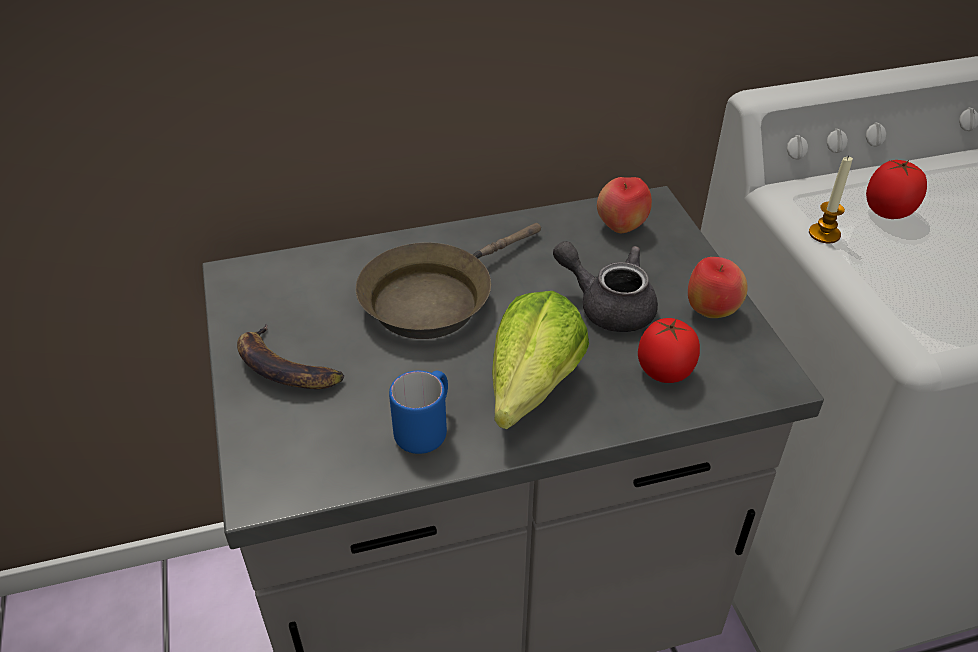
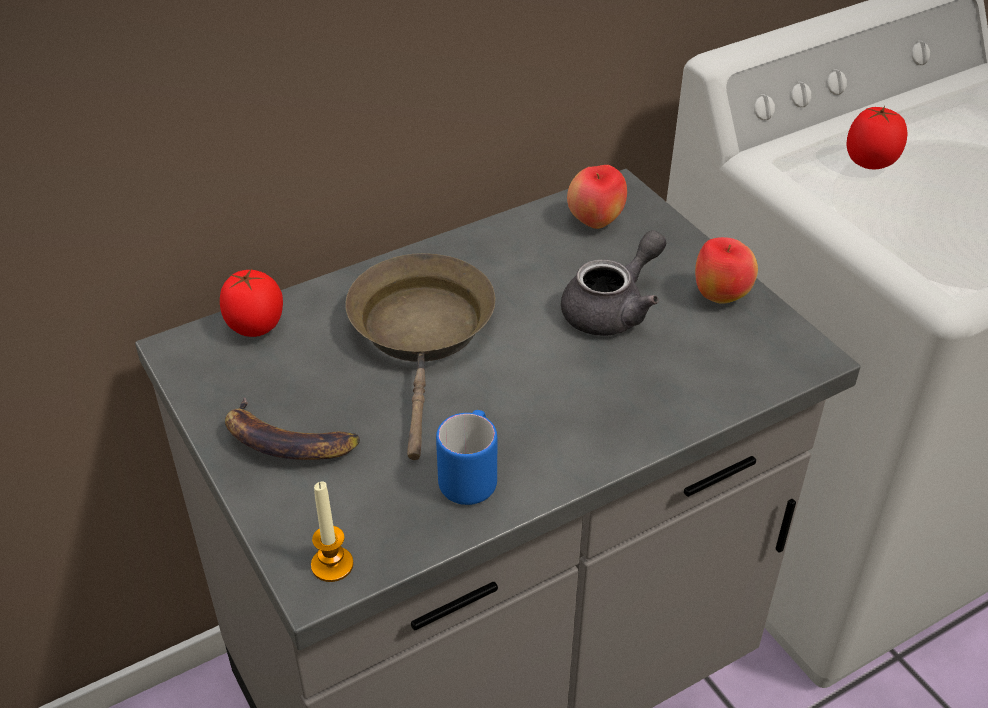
camera: 15 degrees left, 0 degrees up
brown frying pan [356,223,541,339] -> brown frying pan turned 150 degrees clockwise [345,253,496,460]
lettuce [492,291,589,429] -> none
grey teapot [553,241,658,332] -> grey teapot turned 120 degrees clockwise [561,230,666,336]
tomato [638,318,700,383] -> tomato moved to [220,270,283,337]
candle [809,156,853,243] -> candle moved to [311,482,354,582]

